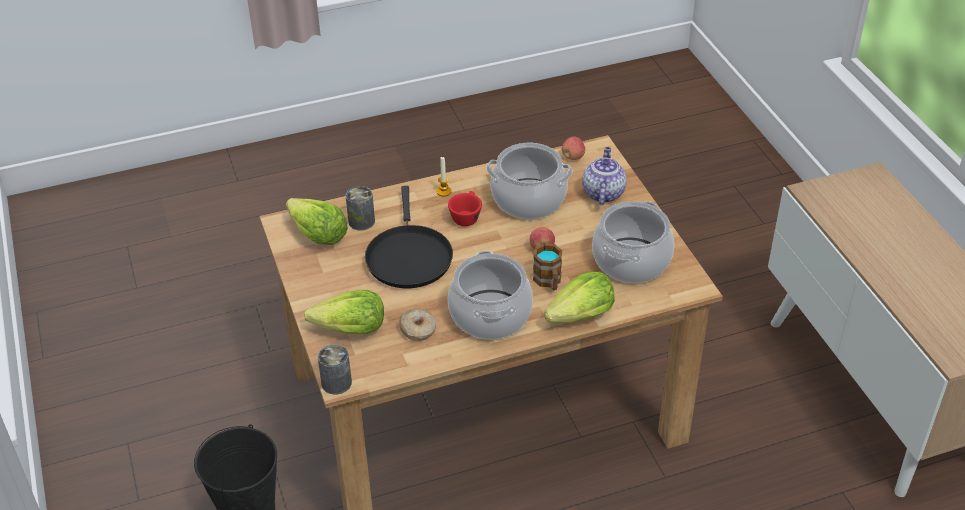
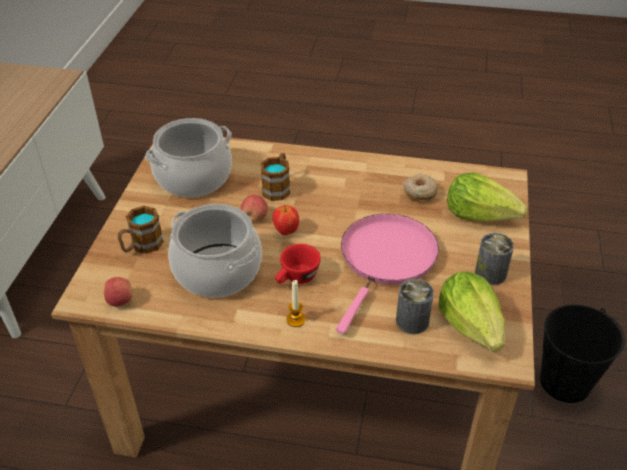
camera: 150 degrees left, 0 degrees up
can [318,344,352,395] -> can moved to [475,233,514,285]
black frying pan [365,186,453,288] -> pink frying pan [336,214,439,334]
cooking pot [448,251,533,339] -> none
lettuce [544,271,615,323] -> none
teapot [582,147,627,205] -> mug [118,206,164,254]
none -> apple [273,205,299,235]

